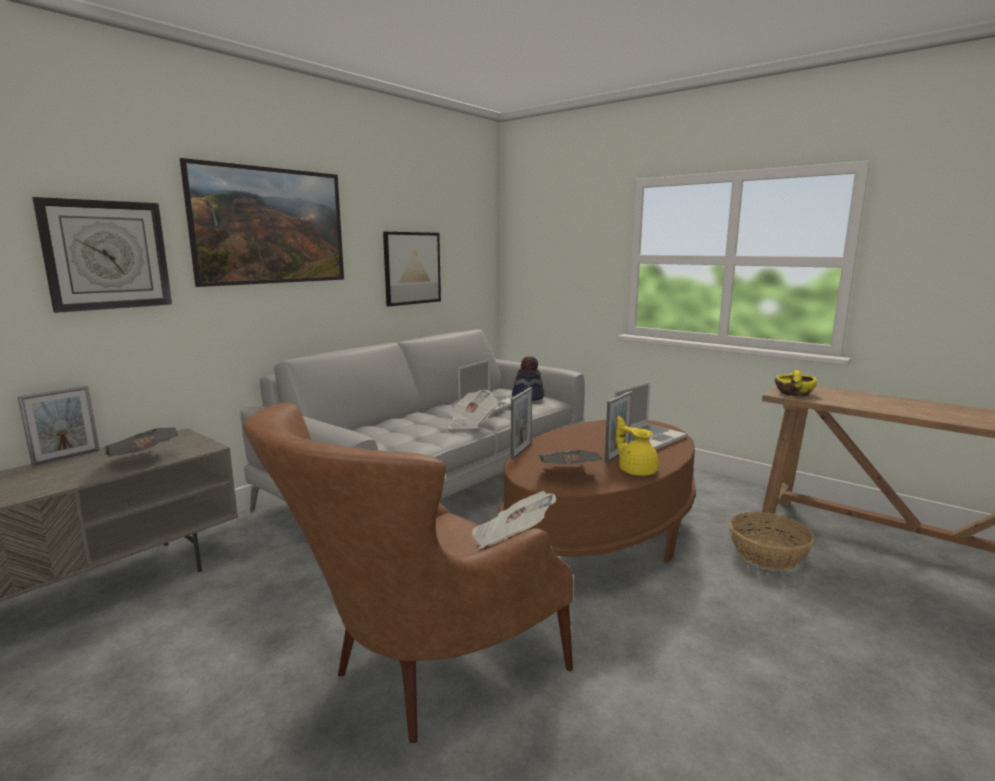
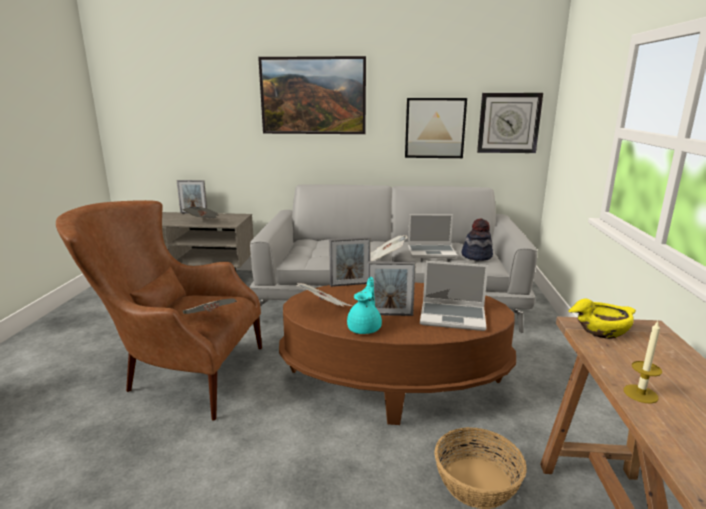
camera: 55 degrees right, 5 degrees up
wall clock [32,197,172,313] -> wall clock moved to [477,93,543,153]
yellow teapot [616,416,659,476] -> turquoise teapot [347,277,382,334]
none -> candle [624,321,662,404]

